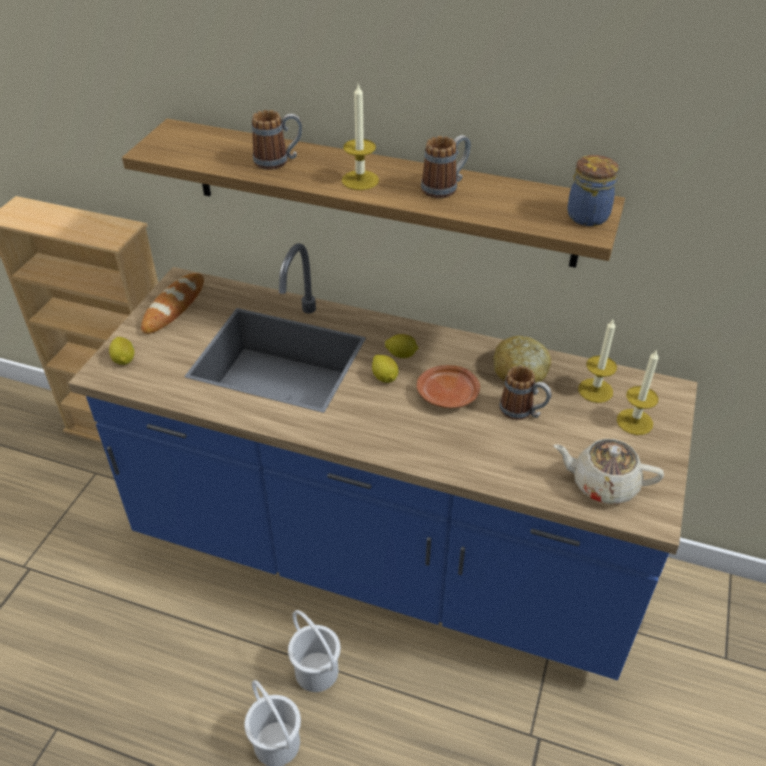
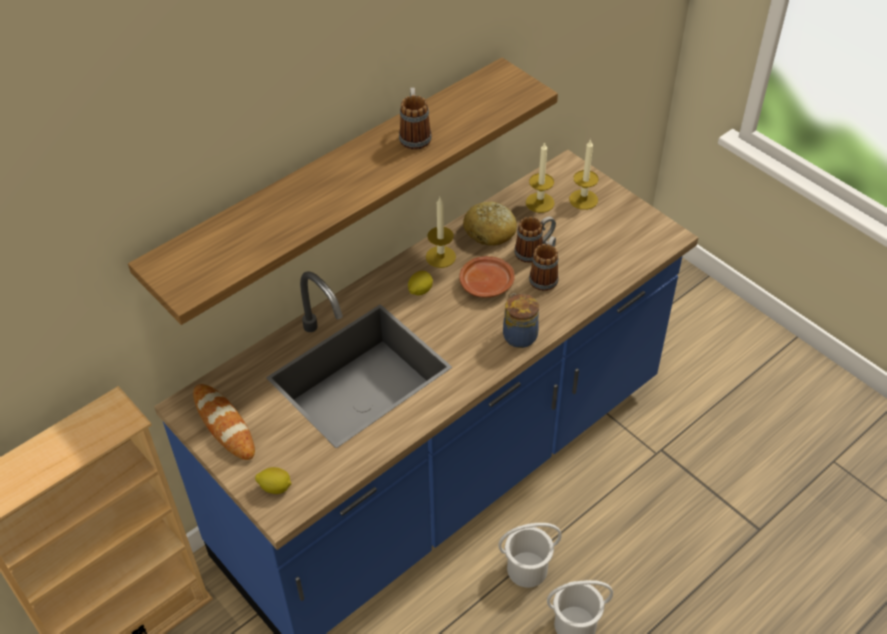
camera: 60 degrees left, 5 degrees up
mug [252,110,302,170] -> mug moved to [529,236,559,291]
candle [342,83,379,190] -> candle moved to [426,197,456,268]
lemon [372,355,398,383] -> none
beige teapot [553,439,664,504] -> none
jar [567,155,619,226] -> jar moved to [503,293,539,348]

